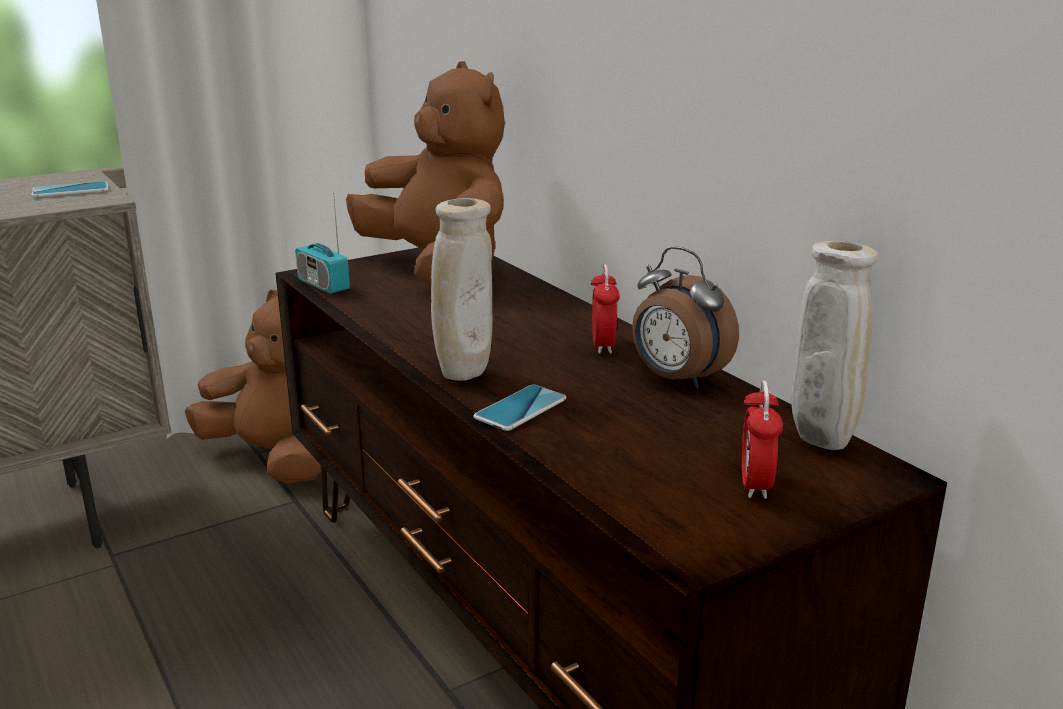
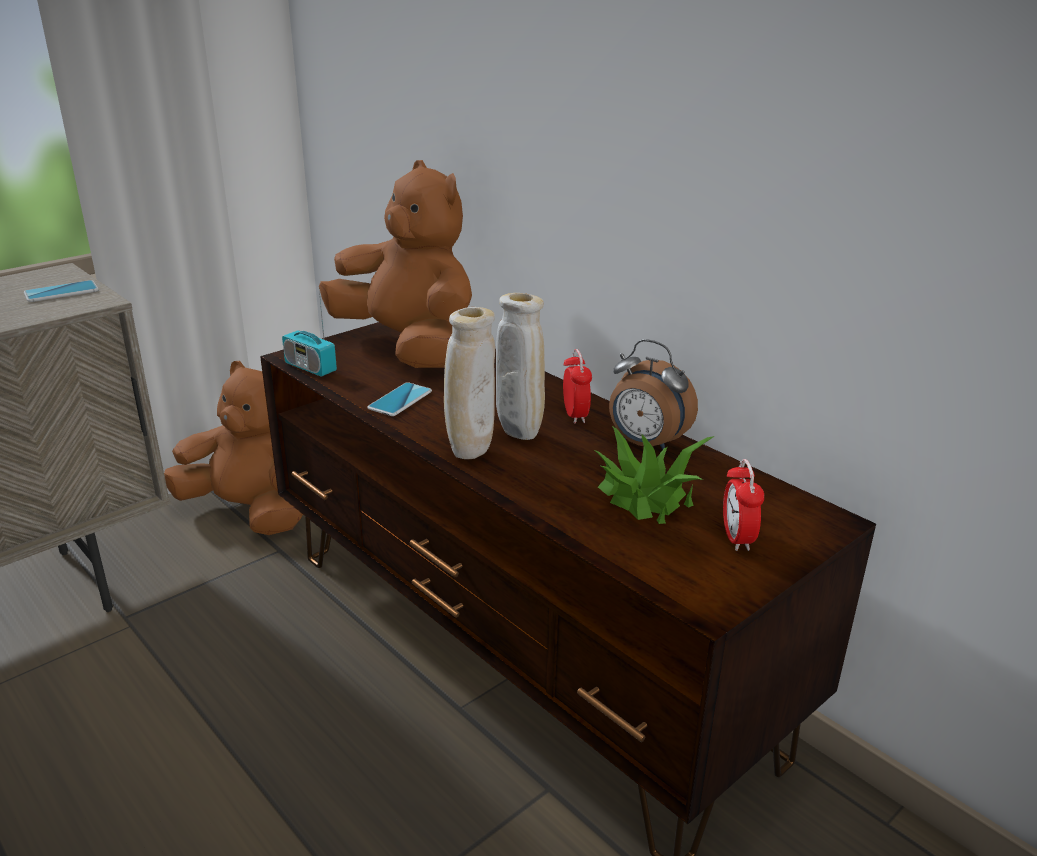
camera: 10 degrees left, 5 degrees up
phone [473,385,566,431] -> phone moved to [368,382,432,416]
beige vase [791,240,878,450] -> beige vase moved to [496,293,545,440]
none -> potted plant [594,426,715,524]

